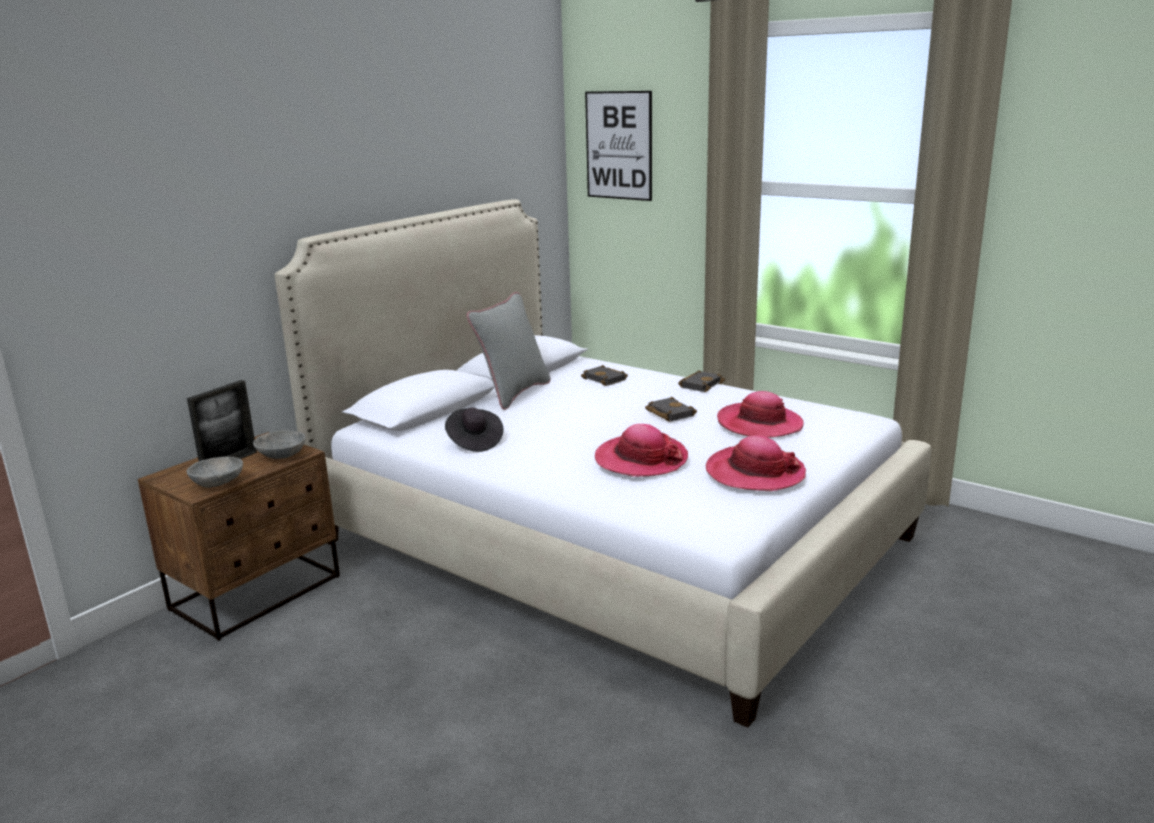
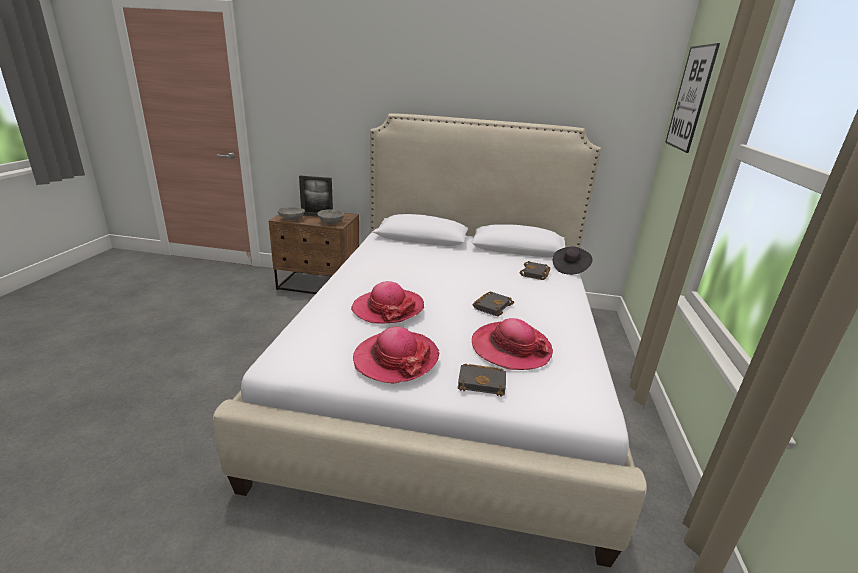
camera: 60 degrees right, 5 degrees up
black hat [445,408,504,452] -> black hat moved to [553,246,592,275]
grey pillow [466,292,551,410] -> none
black book [678,370,725,392] -> black book moved to [458,364,506,397]

